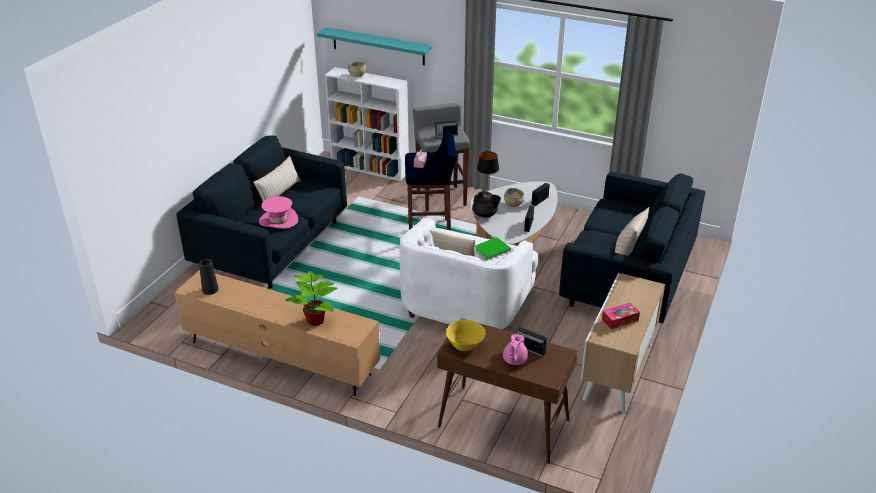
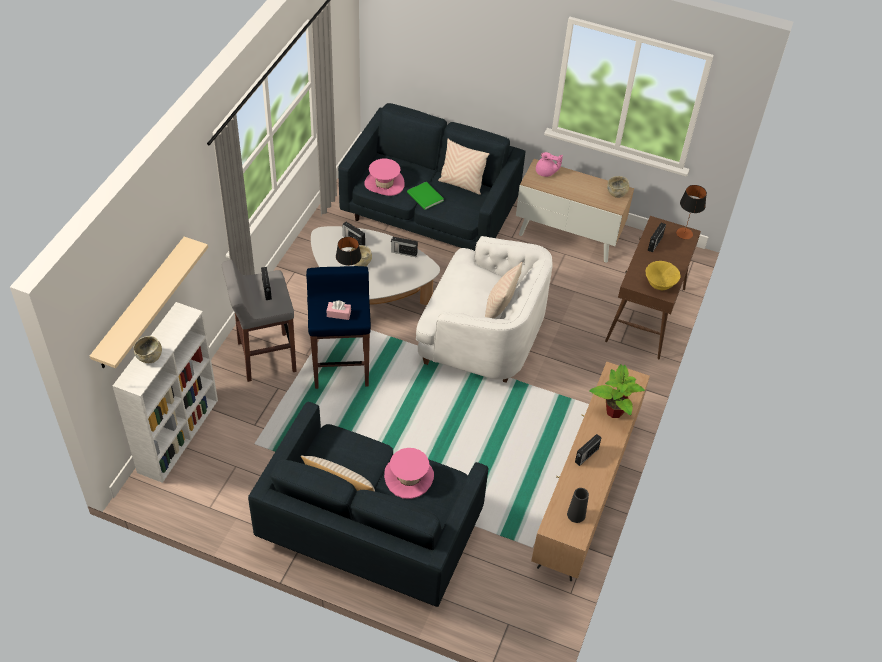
camera: 95 degrees left, 15 degrees up
turquoise shelf [317,27,432,65] -> beige shelf [90,237,208,368]
black teapot [472,191,501,218] -> none
green book [475,237,511,261] -> green book moved to [407,182,444,210]
pink teapot [503,334,528,365] -> pink teapot moved to [536,152,563,177]
tissue box [602,303,640,329] -> none
none -> pink hat [365,159,405,196]
none -> radio [575,434,602,466]
none -> beige bowl [607,176,629,198]
none -> table lamp [676,185,707,239]

